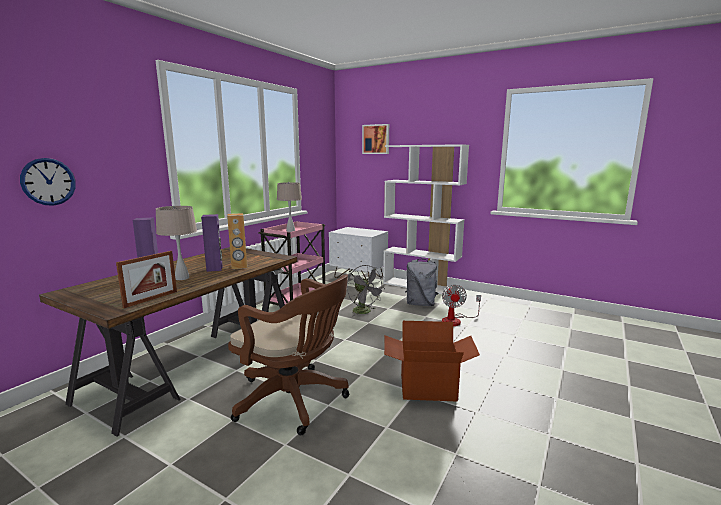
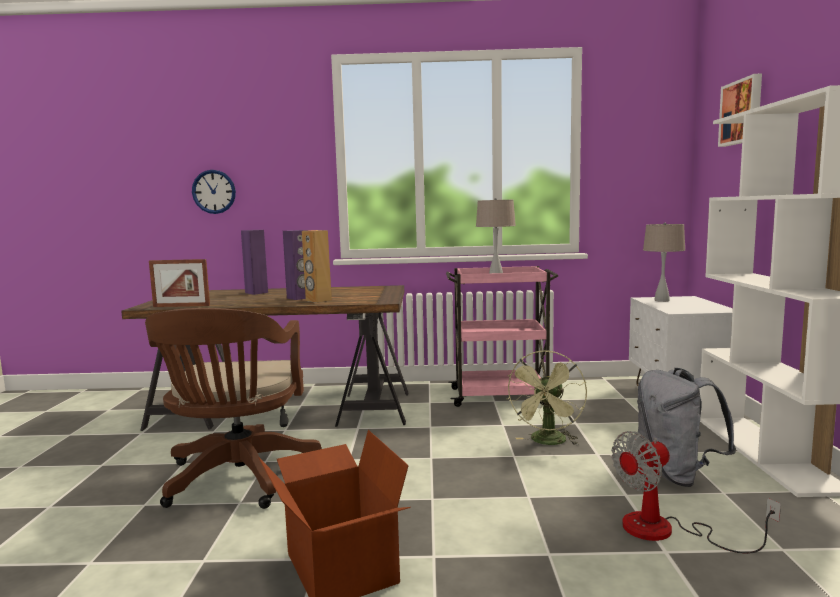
camera: 60 degrees right, 5 degrees down
beige table lamp [156,206,197,280] -> beige table lamp moved to [643,222,685,302]
grey fan [347,265,385,316] -> green fan [506,350,587,445]

